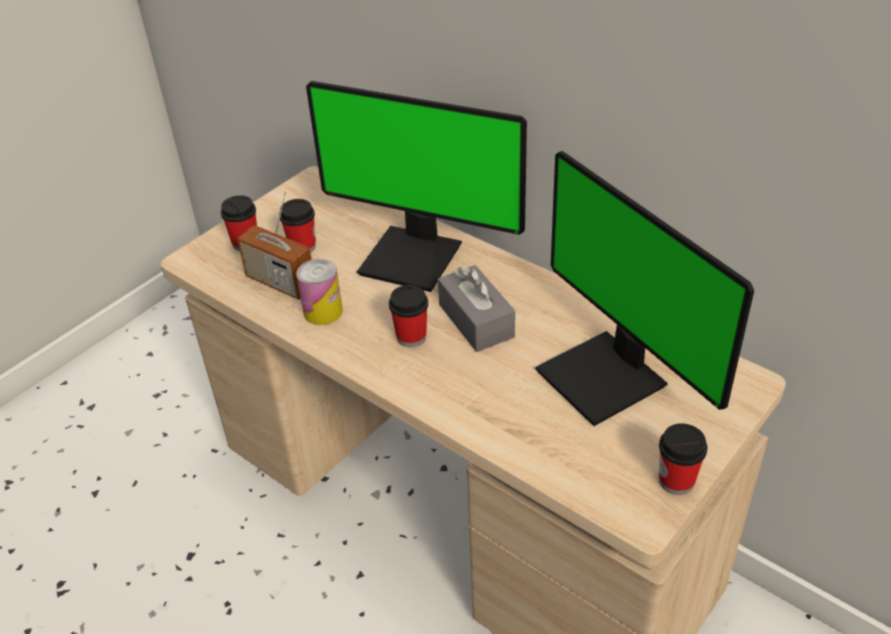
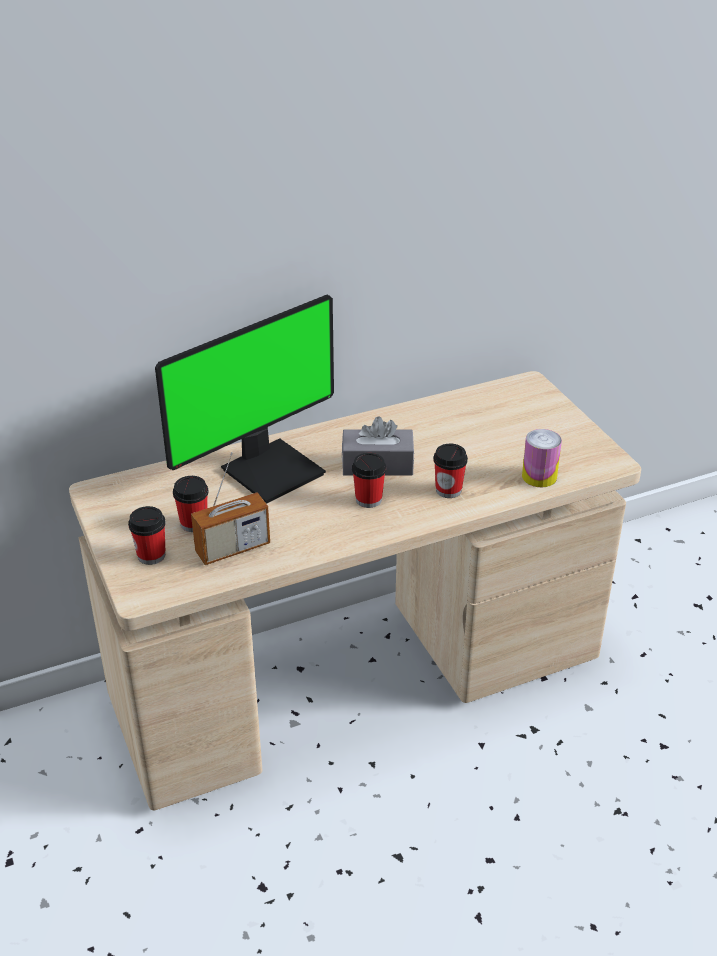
camera: 65 degrees left, 5 degrees down
can [296,259,343,325] -> can moved to [522,429,562,487]
monitor [535,151,754,426] -> none
cup [659,423,707,495] -> cup moved to [433,444,468,498]

